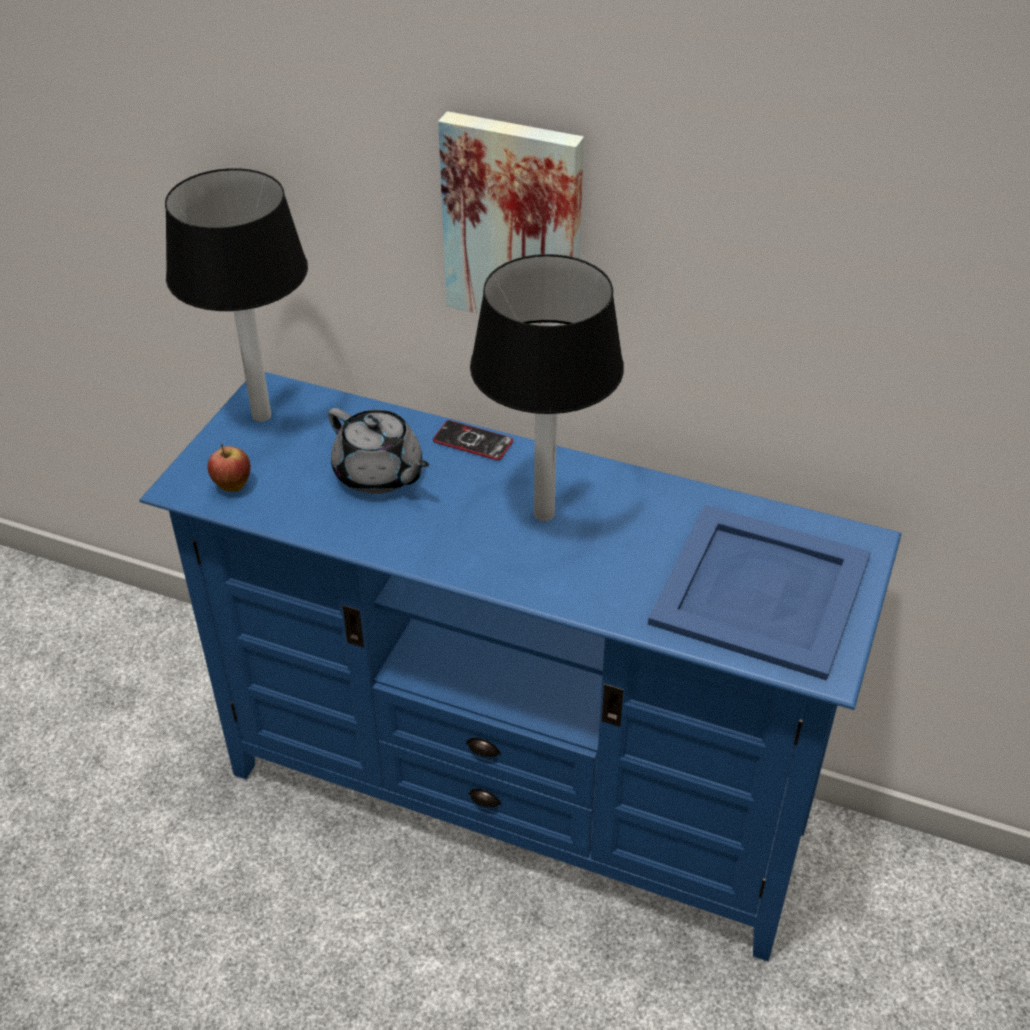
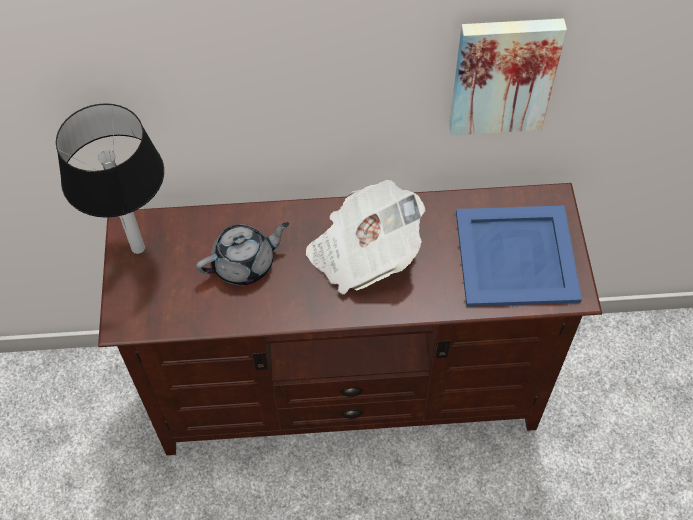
camera: 25 degrees left, 15 degrees up
blue tv stand [139,372,902,961] -> brown tv stand [98,183,602,455]
apple [207,444,250,492] -> none
grey teapot [328,408,429,494] -> grey teapot turned 45 degrees counterclockwise [196,222,289,285]
phone [433,420,513,460] -> none
picture [438,111,584,325] -> picture moved to [449,18,567,135]
table lamp [470,254,624,521] -> newspaper [306,180,425,295]

